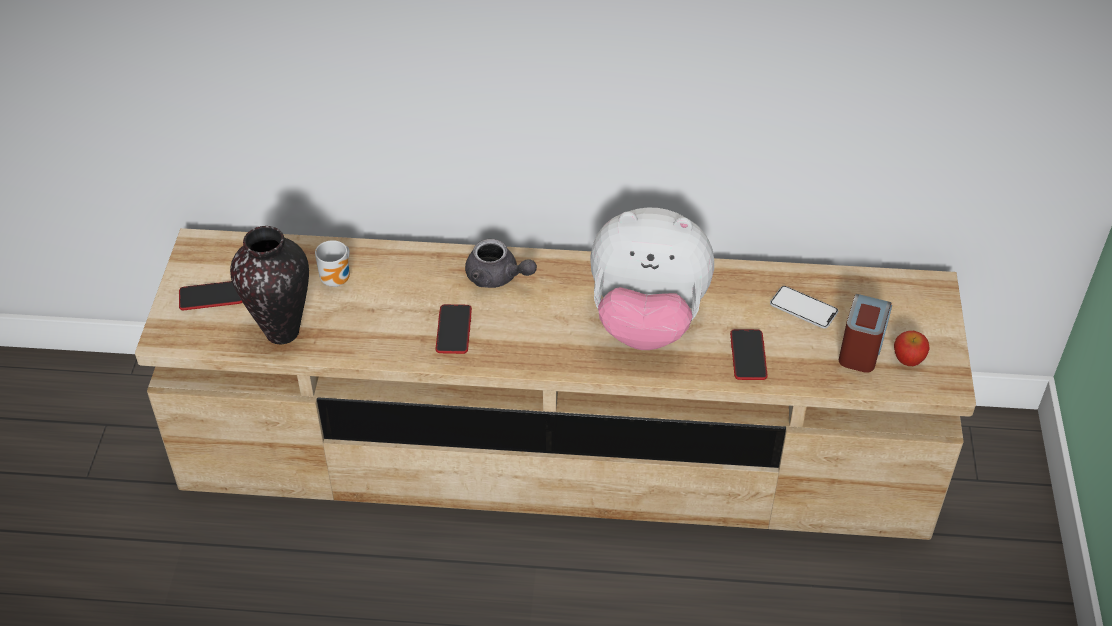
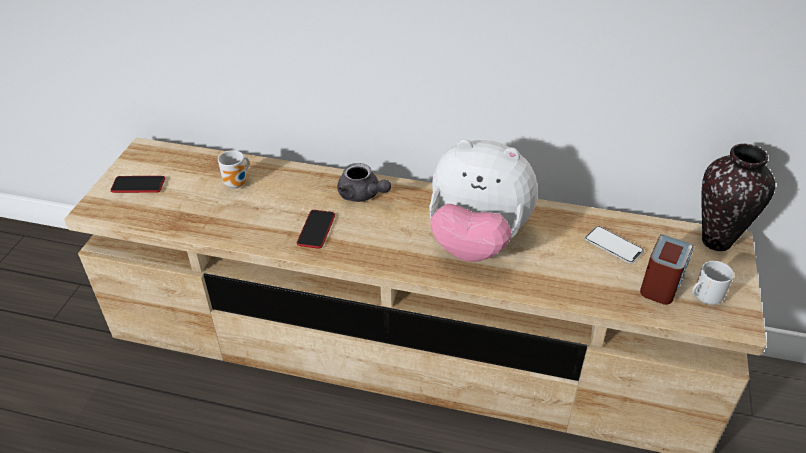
camera: 10 degrees right, 5 degrees down
vase [230,226,309,344] -> vase moved to [702,144,775,251]
phone [730,329,768,380] -> none
apple [894,331,930,366] -> mug [692,261,734,305]

